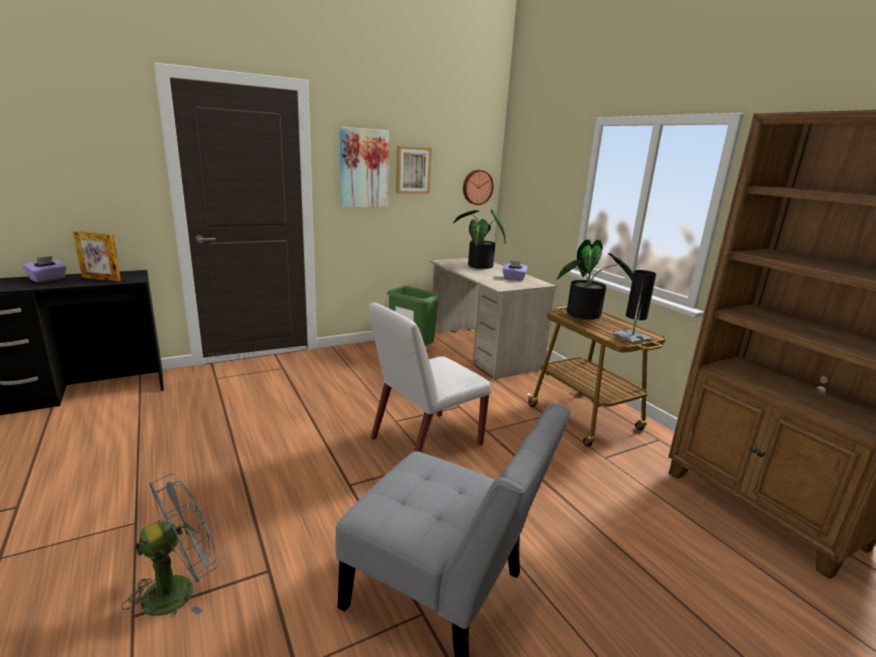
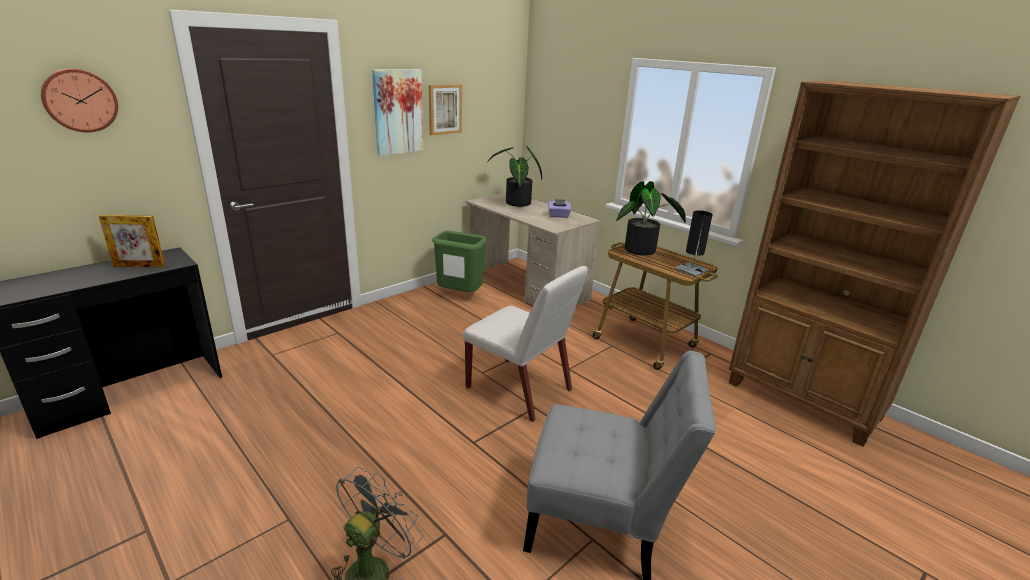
camera: 15 degrees left, 5 degrees up
purple tissue box [23,256,67,282] -> none
white chair [369,303,492,452] -> white chair turned 90 degrees counterclockwise [463,266,588,422]
wall clock [463,170,494,205] -> wall clock moved to [41,69,118,133]

